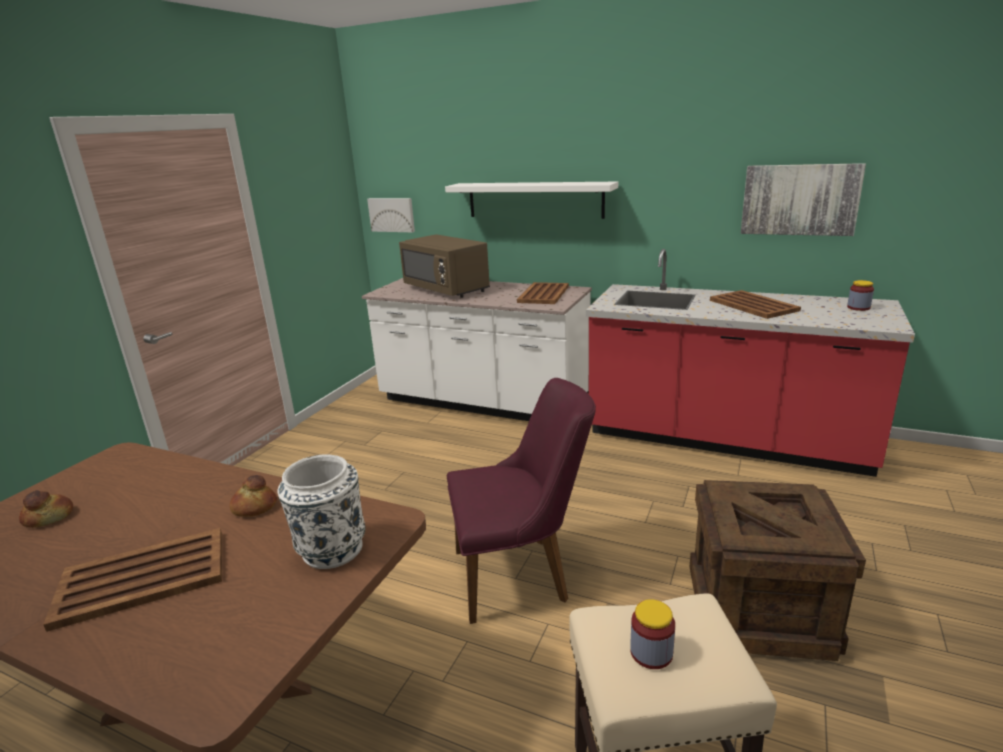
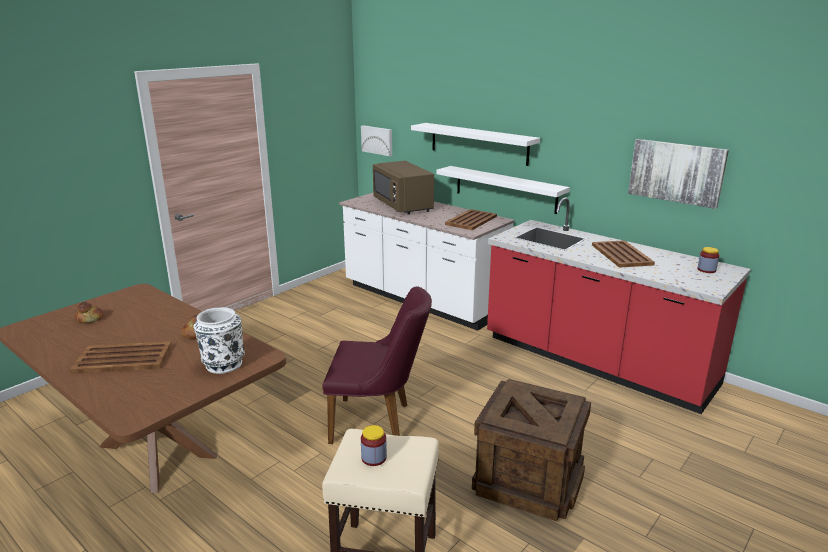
camera: 15 degrees right, 0 degrees up
none -> white shelf [436,166,570,214]

